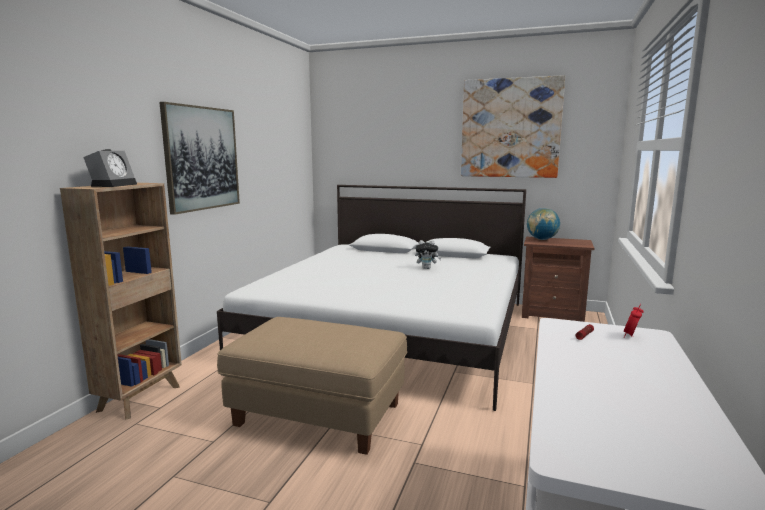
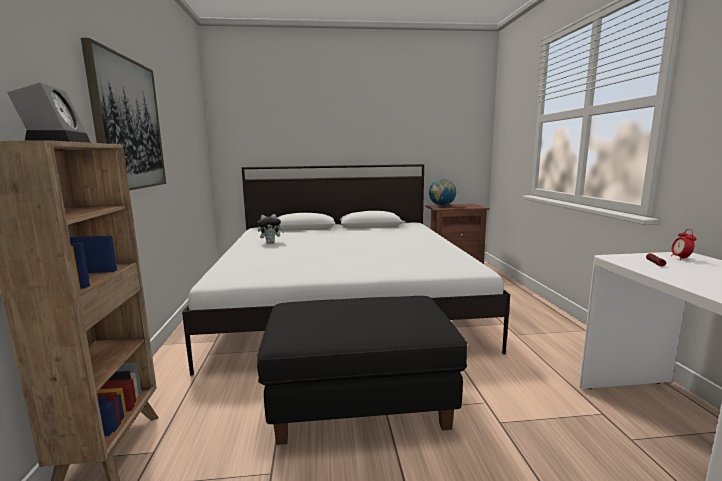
camera: 25 degrees left, 0 degrees up
beige ottoman [217,317,407,455] -> black ottoman [257,296,467,445]
plush toy [415,240,442,269] -> plush toy moved to [257,214,284,243]
picture [461,75,565,178] -> none

